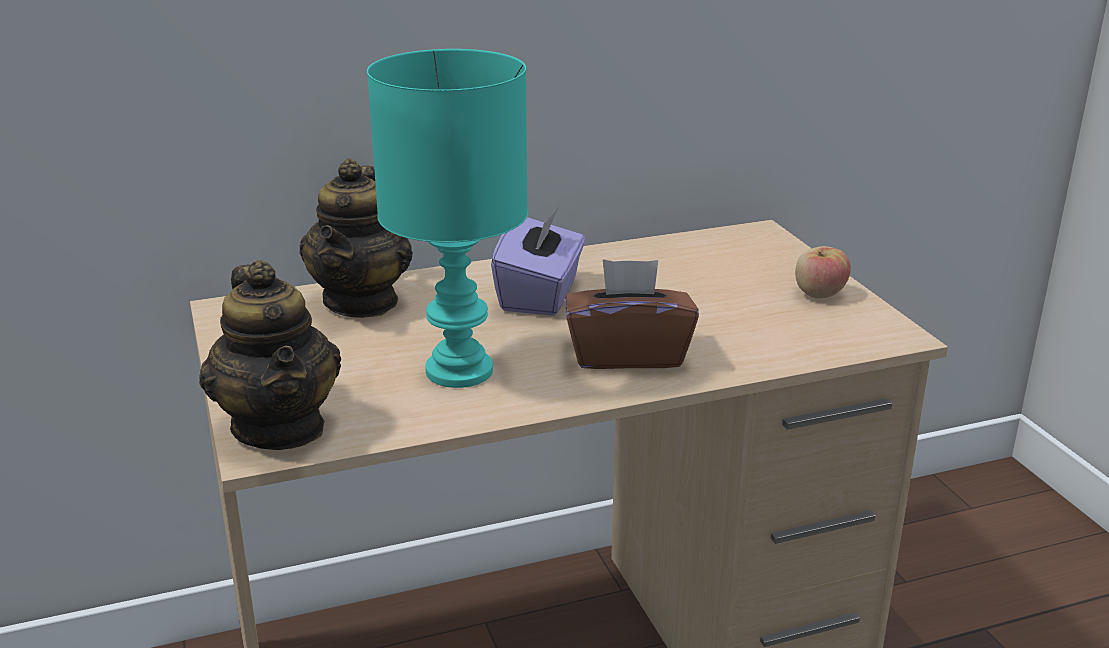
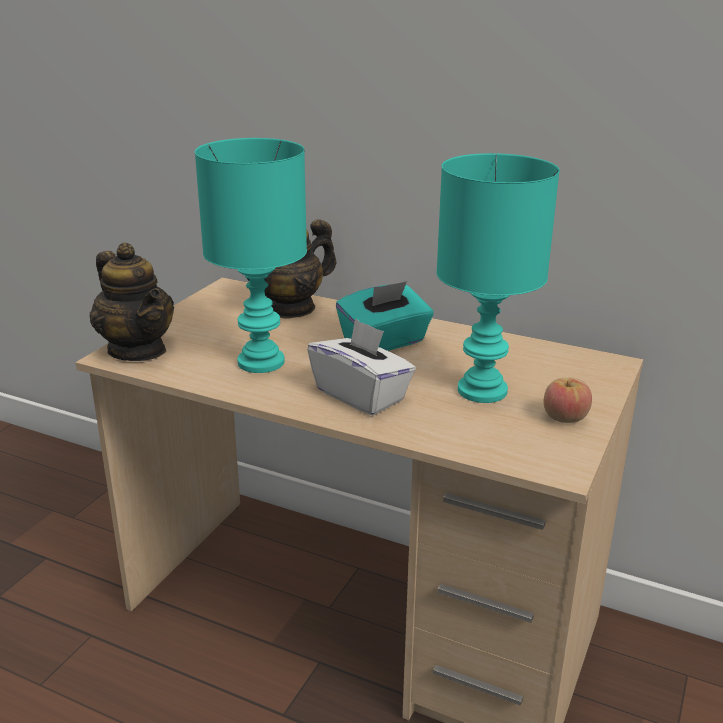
camera: 45 degrees right, 0 degrees up
teapot [199,260,341,450] -> teapot turned 60 degrees counterclockwise [90,243,174,361]
purple tissue box [491,206,585,316] -> turquoise tissue box [336,281,434,351]
brown tissue box [565,259,699,369] -> white tissue box [307,318,416,416]
none -> turquoise table lamp [436,153,560,403]

